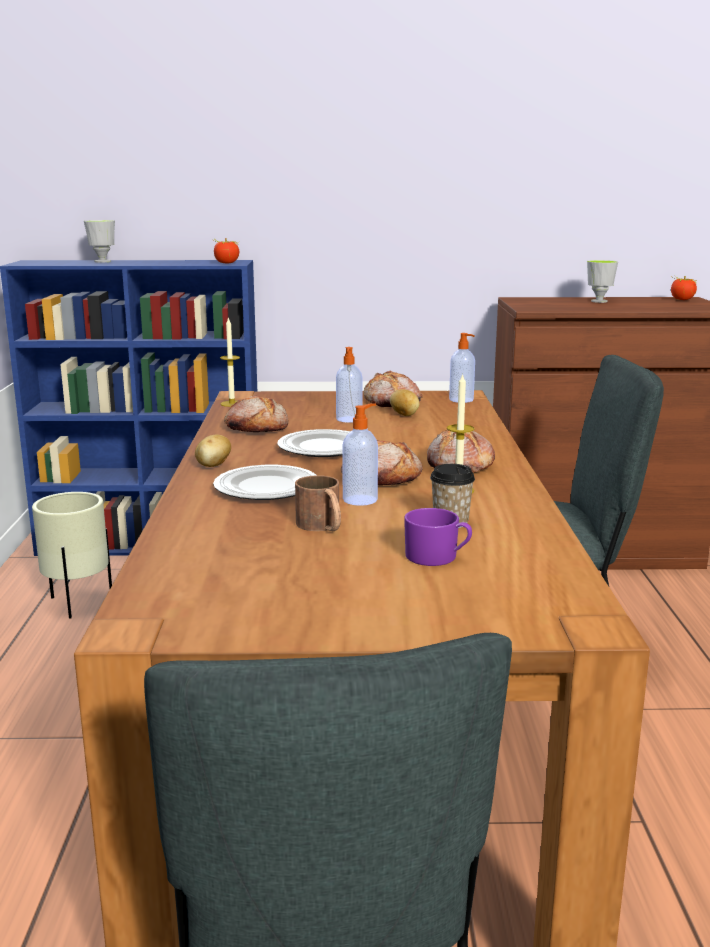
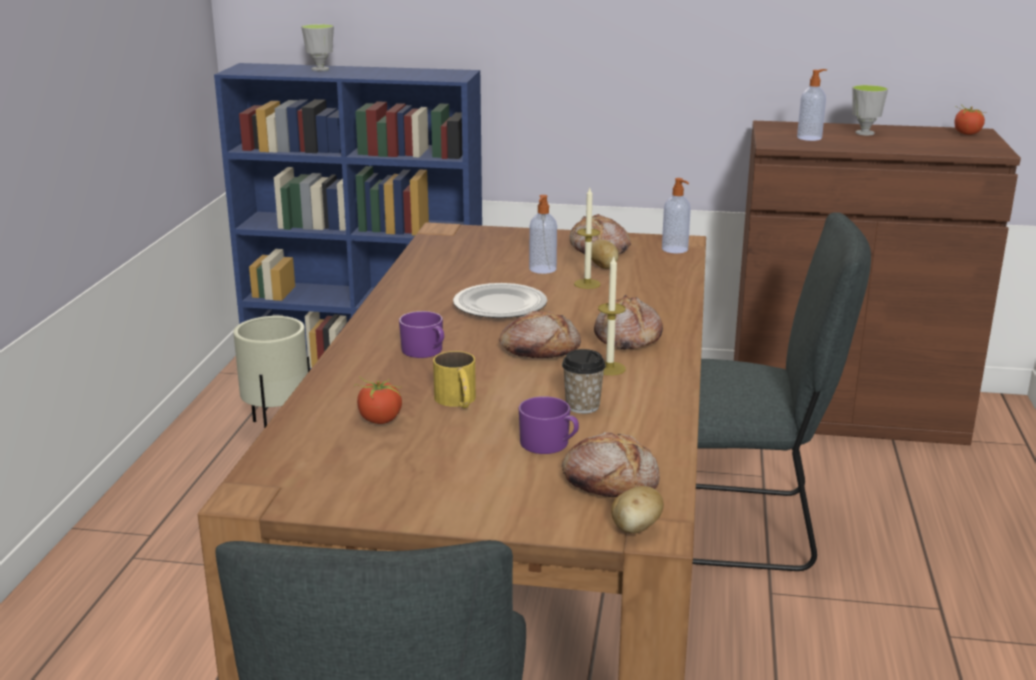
camera: 10 degrees right, 5 degrees up
potato [195,434,231,467] -> potato moved to [611,486,664,533]
plate [213,465,316,500] -> purple mug [399,311,444,358]
tomato [214,238,239,263] -> tomato moved to [354,376,402,424]
candle [220,318,240,407] -> candle moved to [574,188,601,289]
bread [224,396,288,432] -> bread moved to [562,432,660,497]
brown mug [295,475,341,531] -> yellow mug [433,351,476,408]
soap dispenser [342,403,378,506] -> soap dispenser moved to [797,69,827,141]

